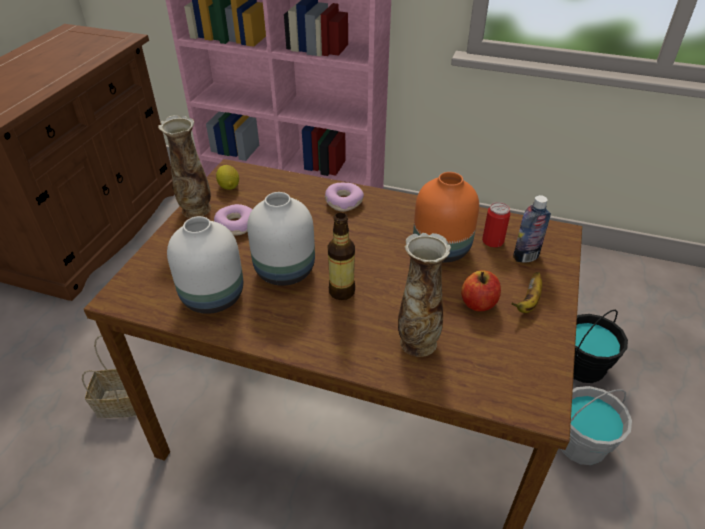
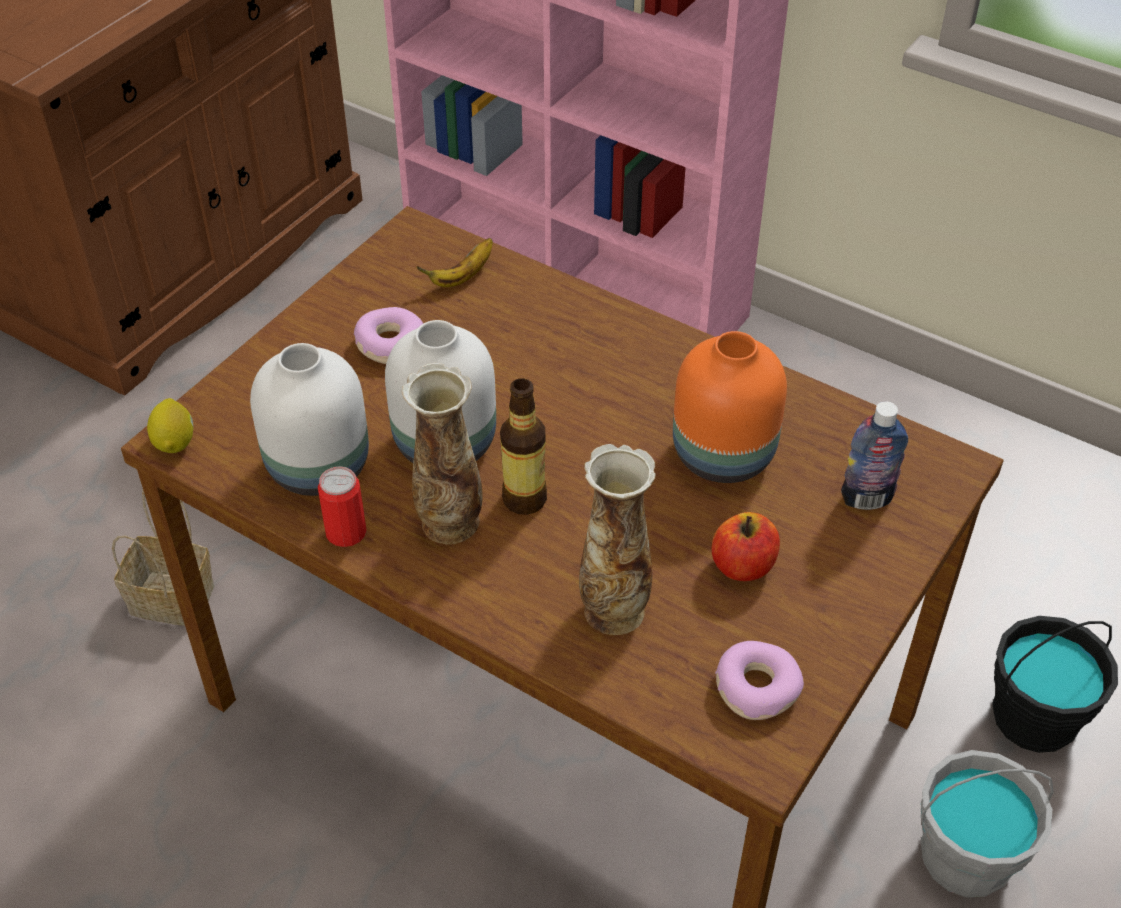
camera: 15 degrees right, 5 degrees up
vase [158,115,211,218] -> vase moved to [402,363,483,544]
lemon [216,165,239,190] -> lemon moved to [147,398,193,453]
donut [325,183,364,212] -> donut moved to [715,641,804,720]
can [482,202,510,247] -> can moved to [318,467,367,547]
banana [511,272,542,313] -> banana moved to [416,238,493,287]

